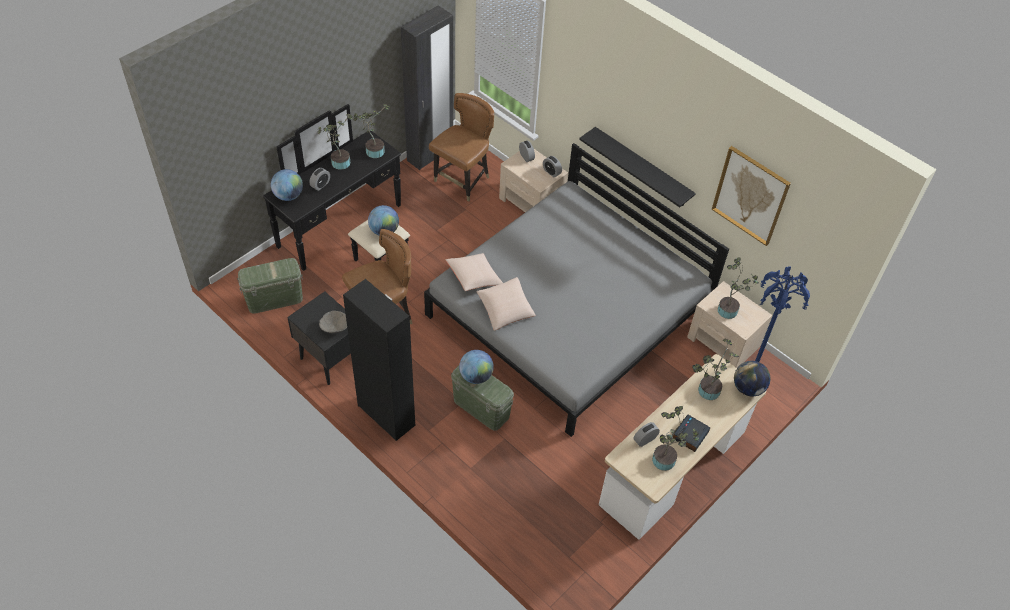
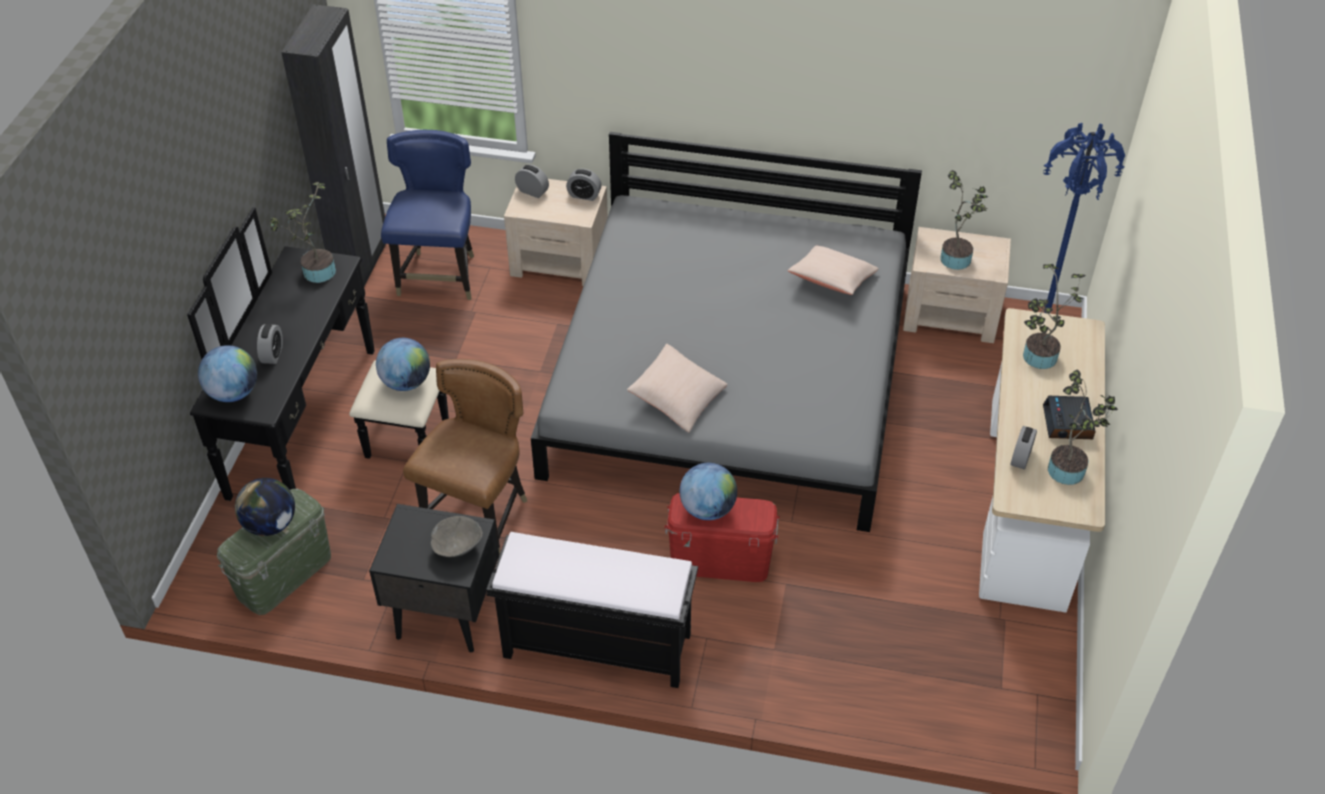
camera: 30 degrees left, 5 degrees down
potted plant [317,114,353,170] -> none
black cabinet [343,279,415,441] -> black bench [486,532,698,688]
brown chair [429,93,494,201] -> blue chair [381,130,474,300]
beige pillow [446,253,503,291] -> beige pillow moved to [788,246,879,295]
green storage box [451,366,514,431] -> red storage box [665,493,780,582]
black shelf [579,127,696,208] -> none
picture [712,146,791,246] -> none
globe [734,361,770,397] -> globe moved to [235,478,295,536]

